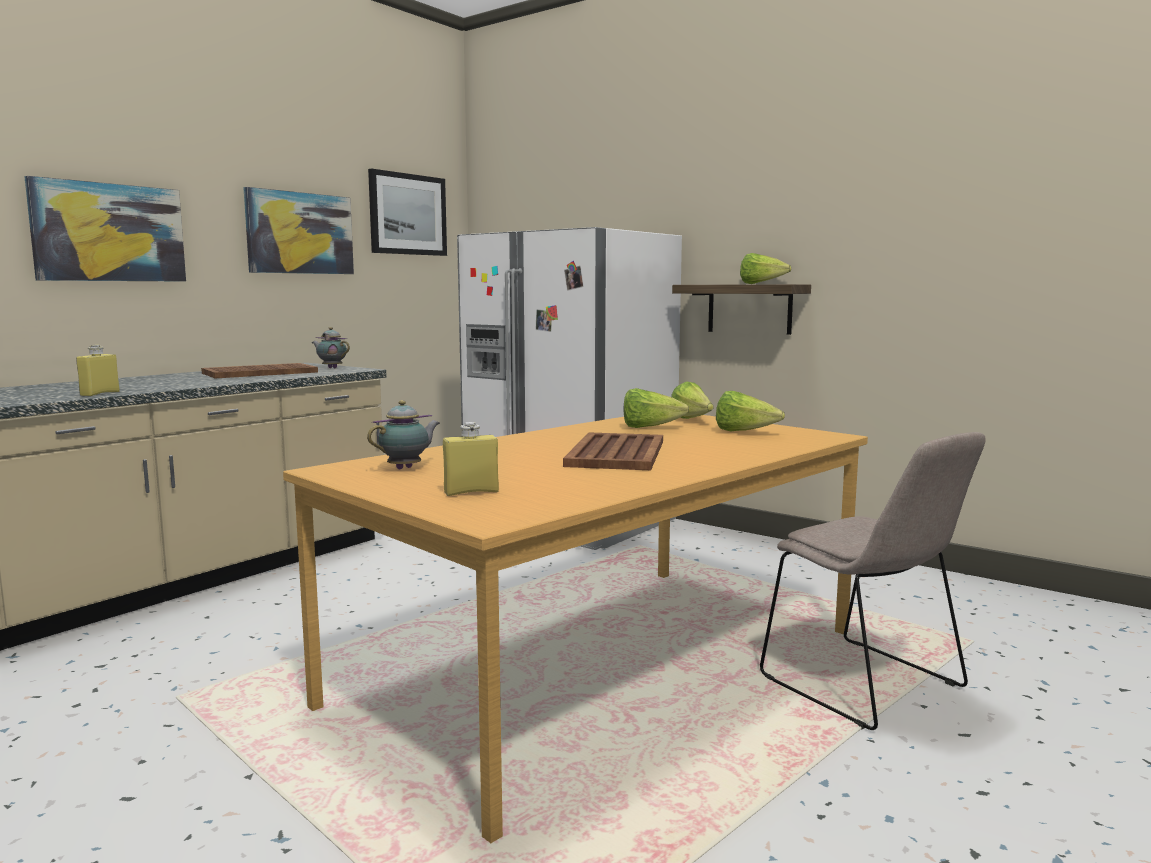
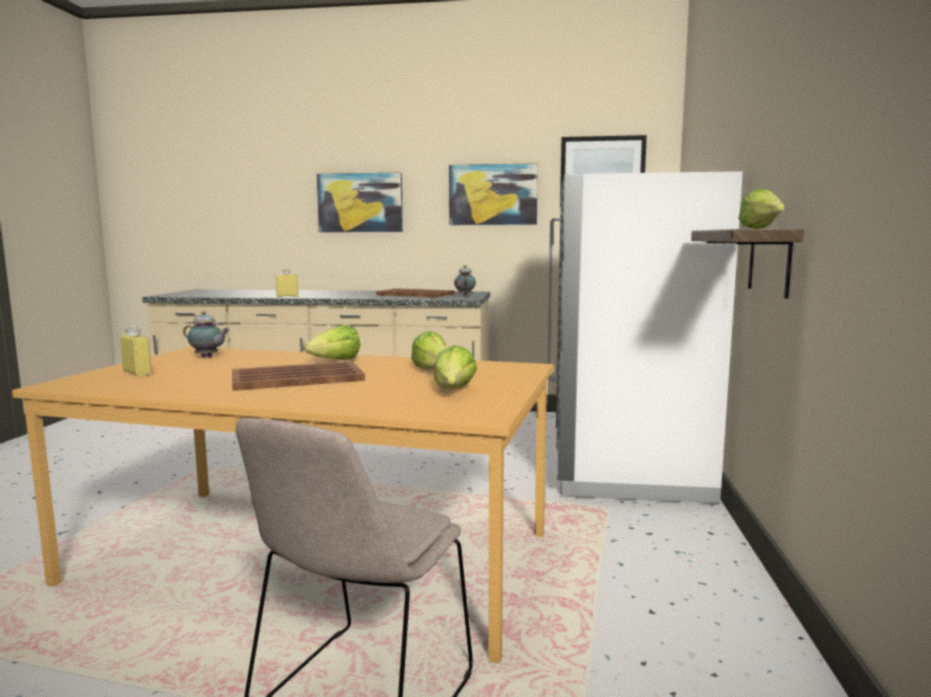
camera: 60 degrees right, 0 degrees up
lettuce [671,382,714,419] -> lettuce moved to [305,325,360,360]

